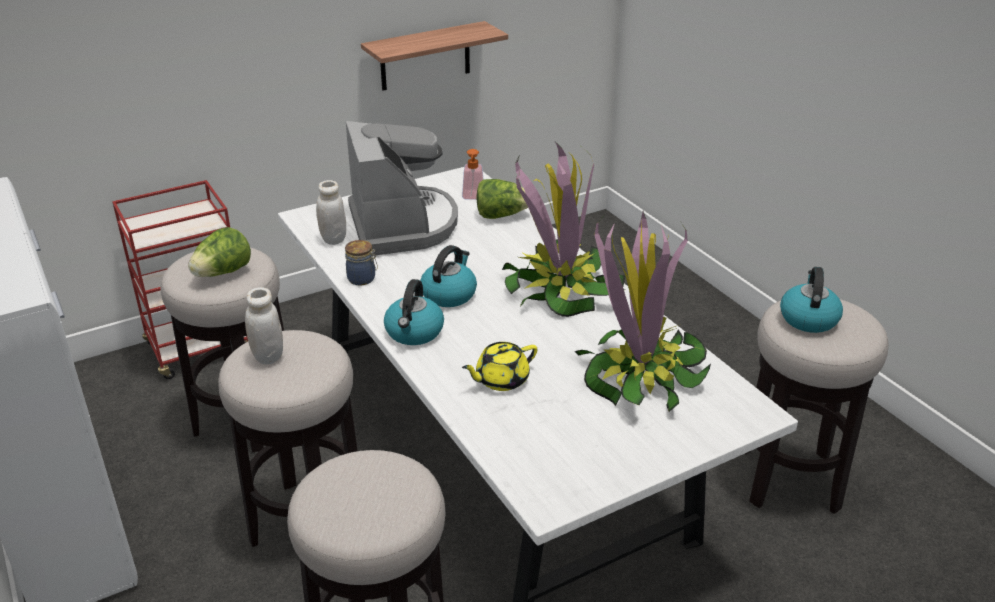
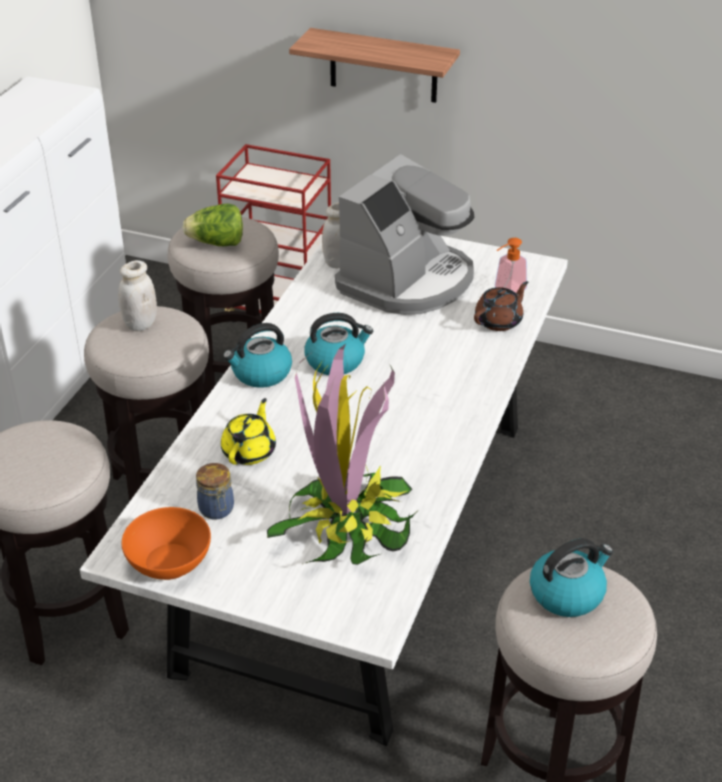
camera: 50 degrees right, 5 degrees up
jar [345,240,378,286] -> jar moved to [196,463,234,520]
shelf [361,21,508,91] -> shelf moved to [289,28,460,103]
yellow teapot [462,342,538,391] -> yellow teapot turned 90 degrees clockwise [221,398,276,465]
lettuce [476,179,528,219] -> brown teapot [474,281,528,331]
potted plant [502,142,625,317] -> none
none -> orange bowl [122,507,211,580]

